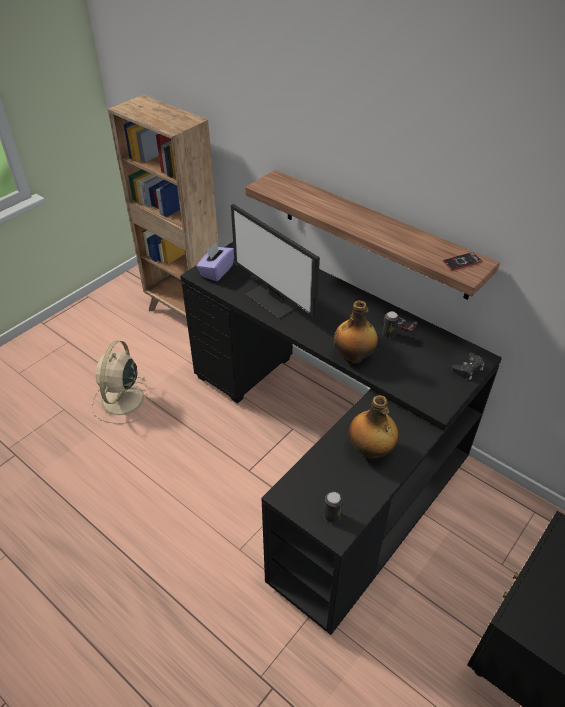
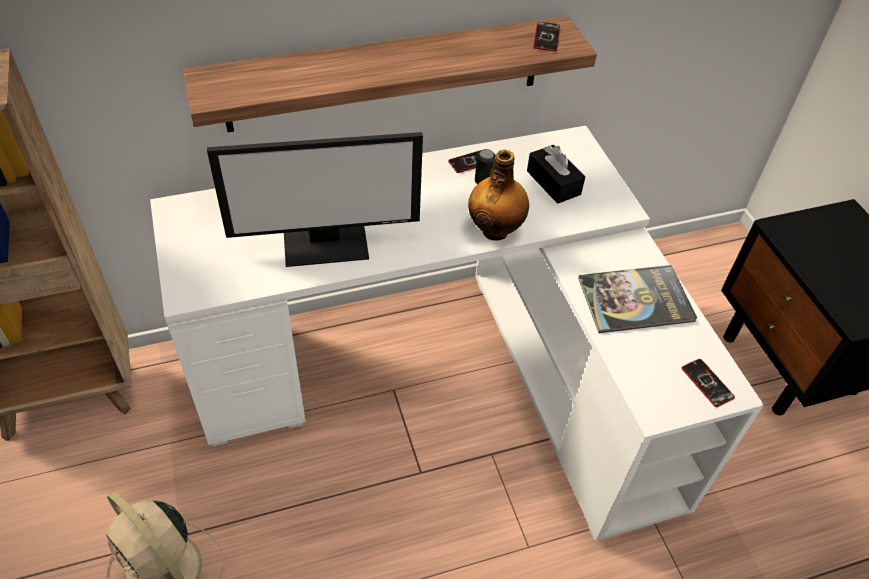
camera: 60 degrees left, 5 degrees up
black desk [180,242,502,635] -> white desk [150,126,764,541]
purple tissue box [197,243,234,281] -> none
can [324,492,343,523] -> phone [682,359,735,407]
bottle [349,395,398,459] -> book [578,265,698,333]
black game controller [451,352,485,380] -> none
none -> black tissue box [527,145,585,204]

